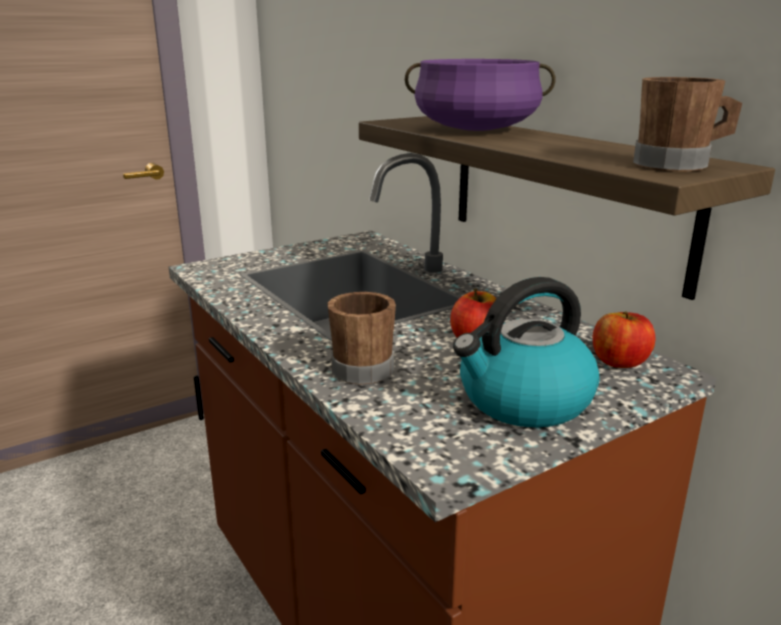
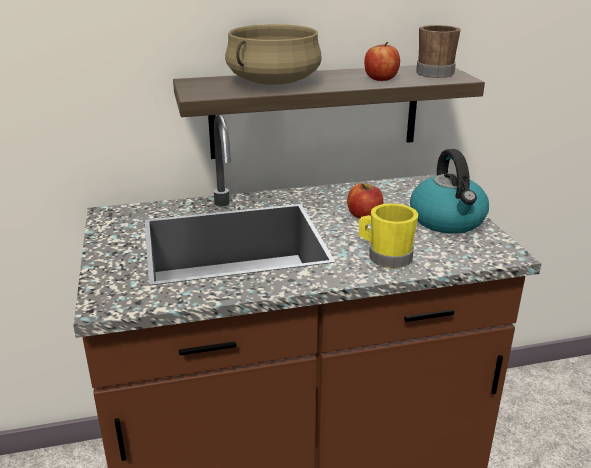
camera: 70 degrees left, 5 degrees up
brown mug [328,292,396,385] -> yellow mug [359,203,418,268]
purple cooking pot [405,59,556,131] -> beige cooking pot [225,24,321,85]
apple [592,311,655,368] -> apple moved to [364,42,400,81]

